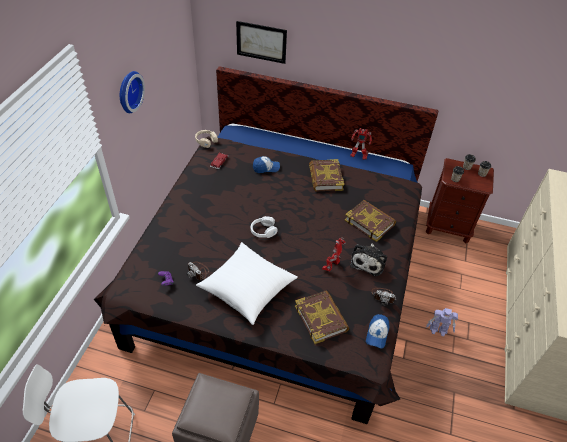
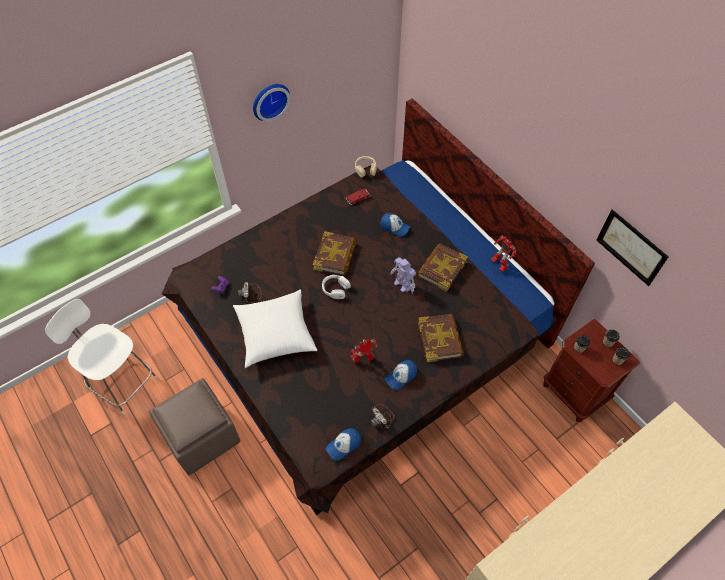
camera: 40 degrees right, 10 degrees up
picture [236,21,287,64] -> picture moved to [597,209,668,286]
book [295,290,349,344] -> book moved to [313,231,356,276]
plush toy [350,243,387,276] -> cap [385,360,417,390]
toy robot [426,308,458,337] -> toy robot moved to [390,257,416,294]

